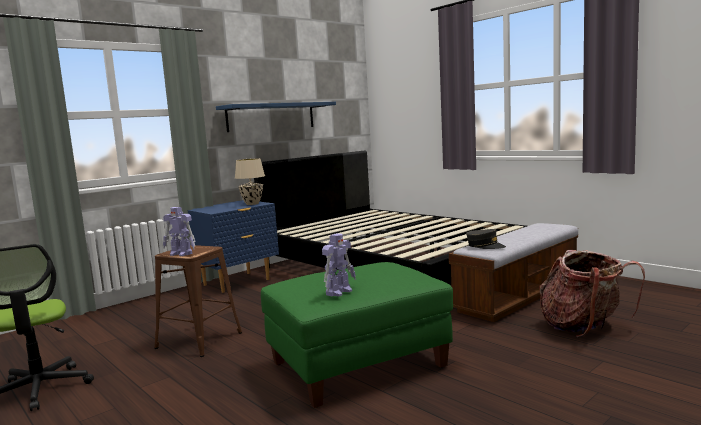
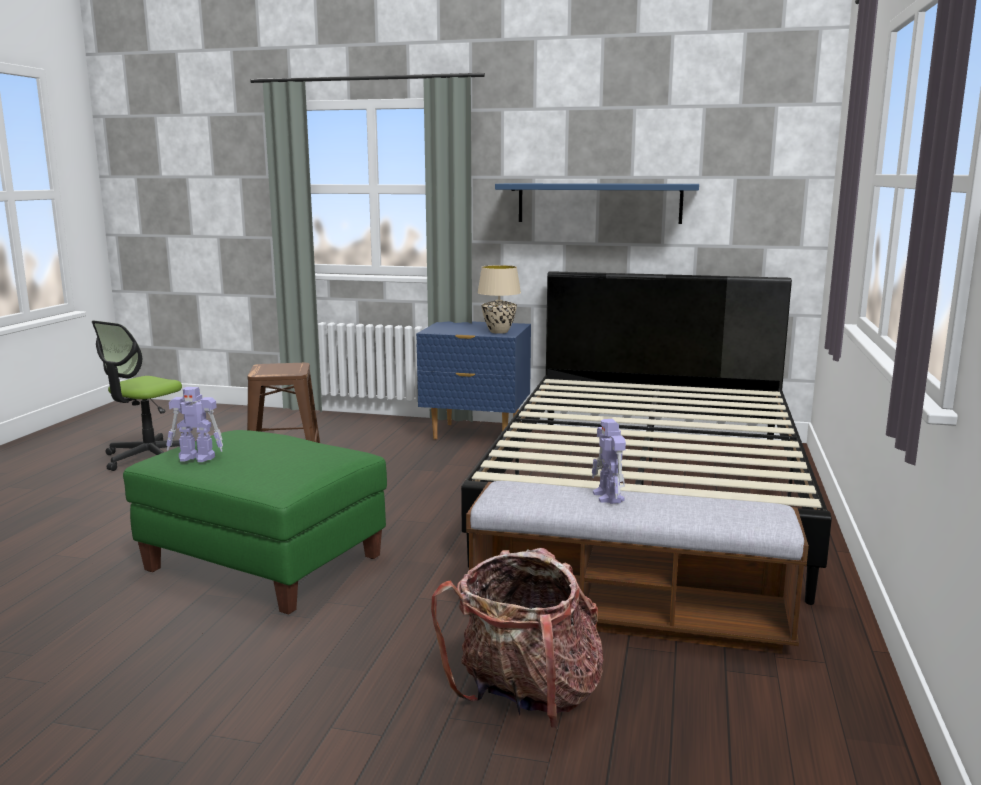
camera: 55 degrees right, 5 degrees up
toy robot [163,207,196,256] -> toy robot moved to [592,419,626,504]
grey cap [466,229,506,249] -> none

